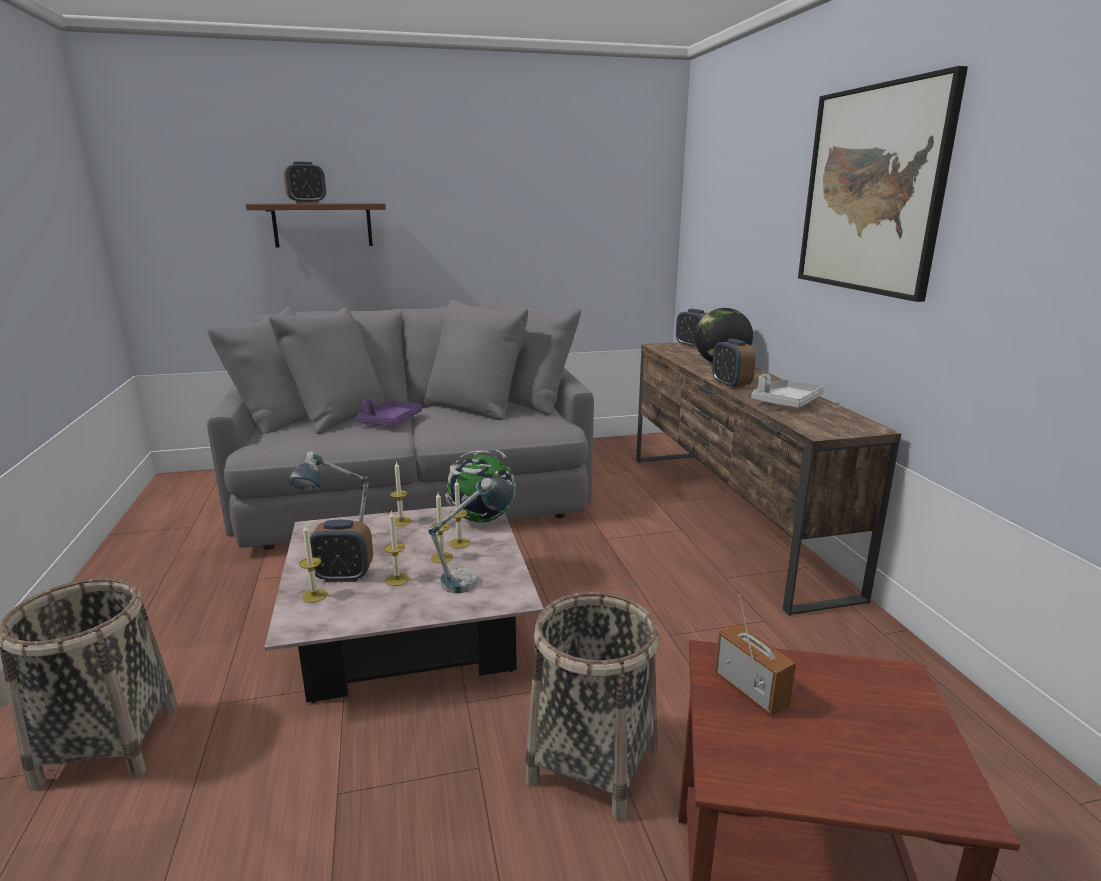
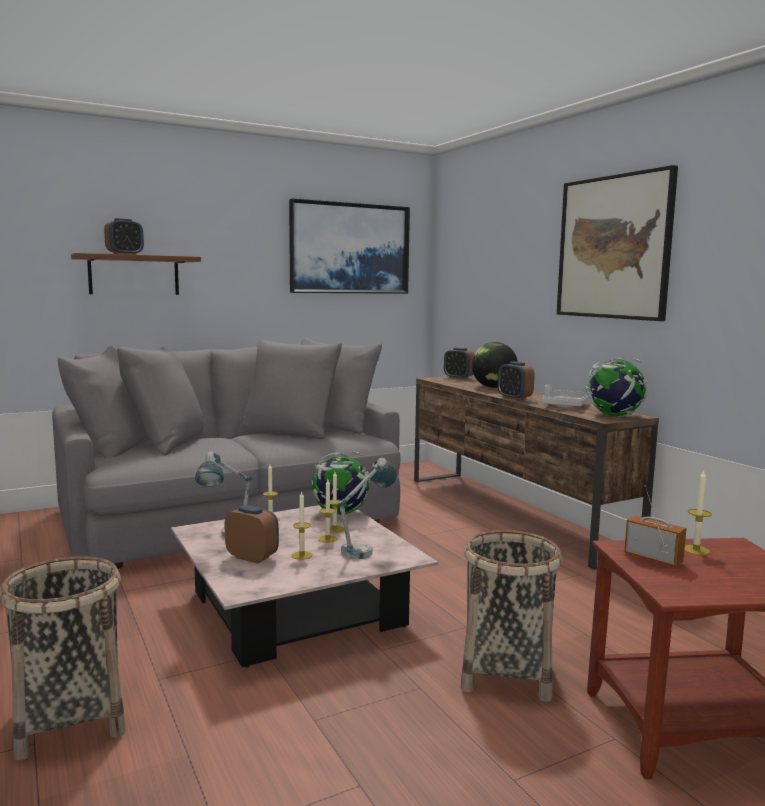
camera: 15 degrees left, 10 degrees down
candle [299,525,328,603] -> candle moved to [684,471,712,555]
alarm clock [310,520,373,582] -> alarm clock turned 135 degrees counterclockwise [225,505,279,564]
purple tray [357,399,422,426] -> none
none -> picture [289,198,410,294]
none -> globe [586,358,647,417]

